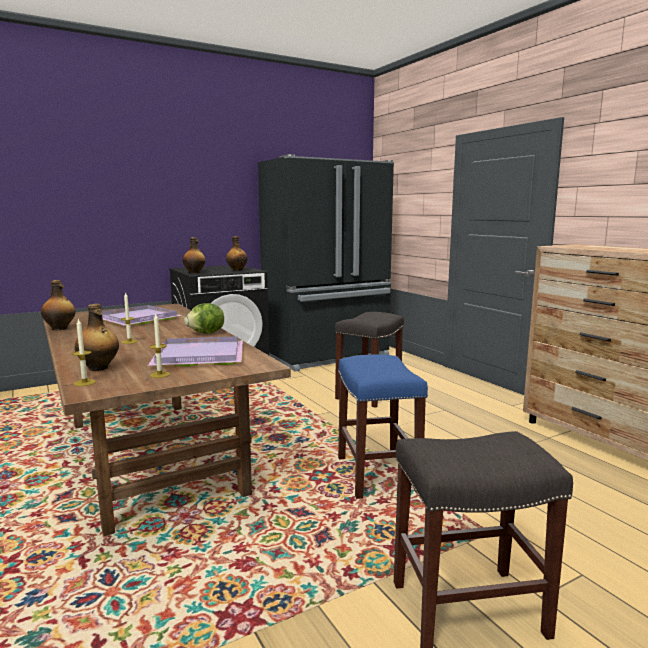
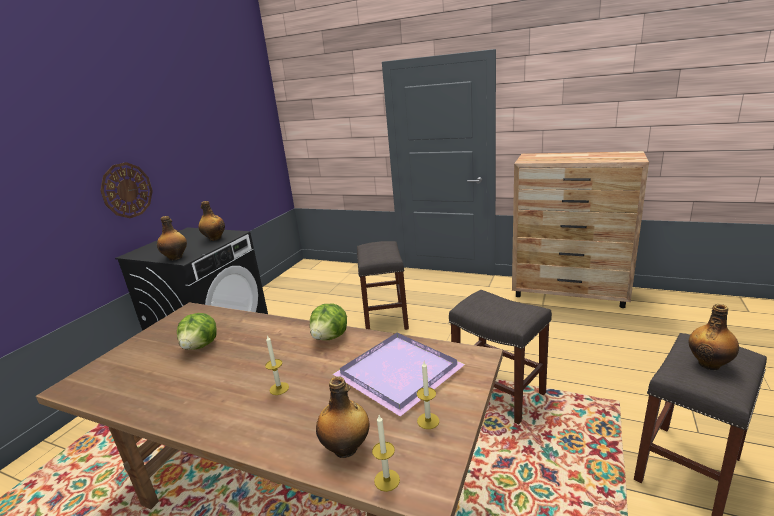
camera: 35 degrees left, 10 degrees up
bottle [41,280,76,330] -> bottle moved to [689,304,739,370]
purple tray [102,305,182,325] -> lettuce [177,313,216,350]
black fridge [258,154,394,371] -> none
blue stool [338,354,428,499] -> grey stool [449,290,552,424]
none -> wall clock [100,162,153,218]

